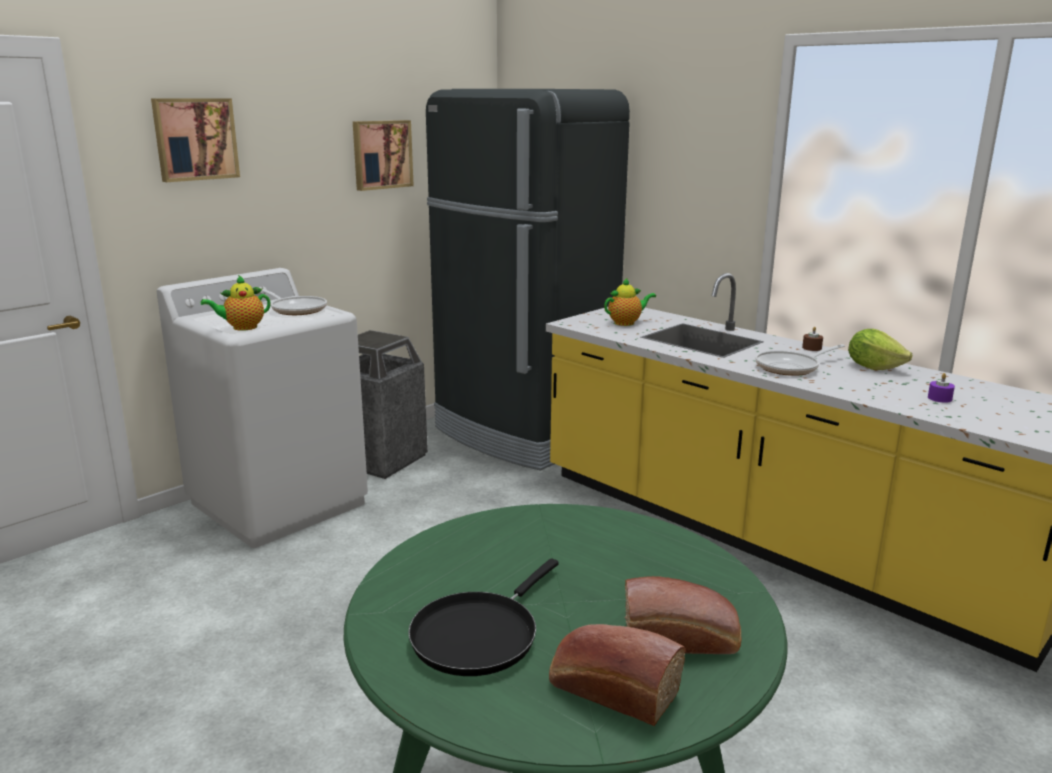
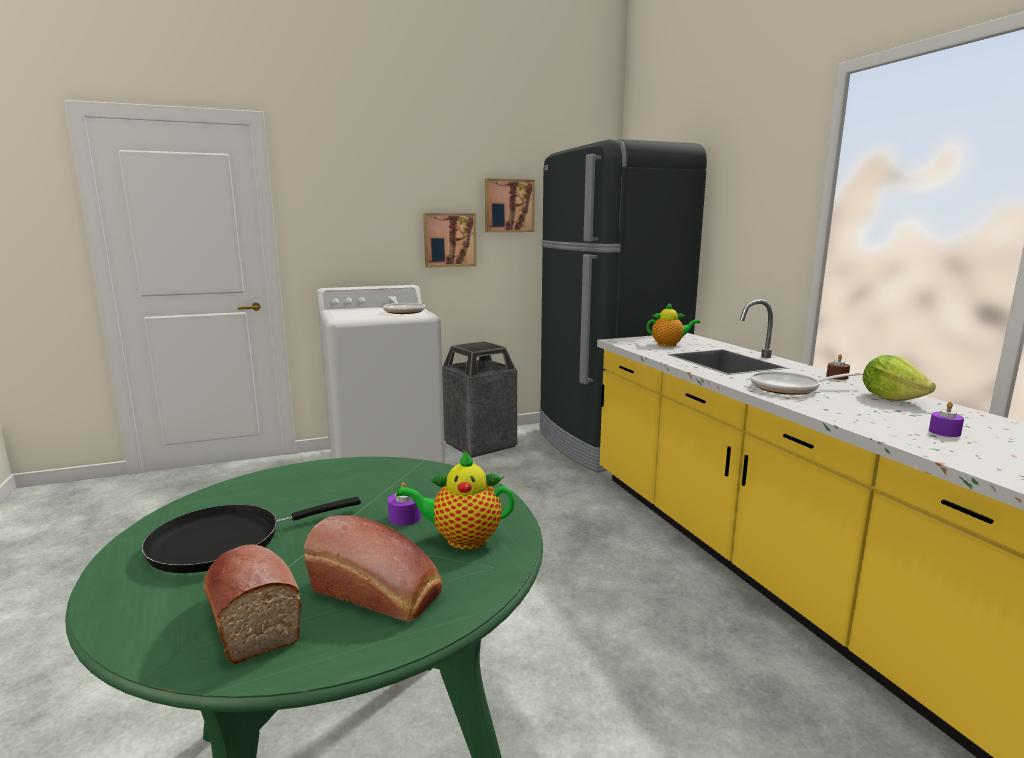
camera: 25 degrees right, 5 degrees down
picture [151,98,240,182] -> picture moved to [423,213,477,268]
teapot [201,275,271,331] -> teapot moved to [396,451,515,549]
none -> purple candle [388,482,421,526]

